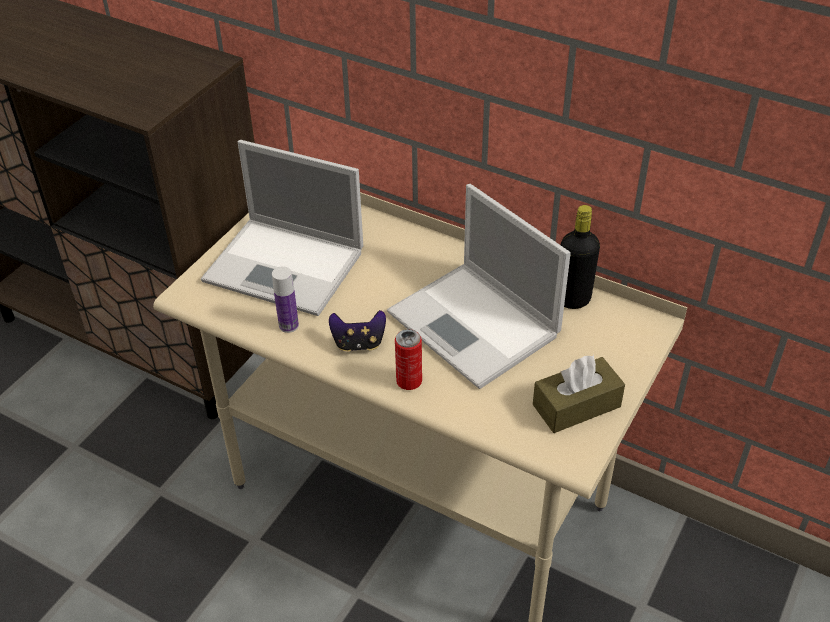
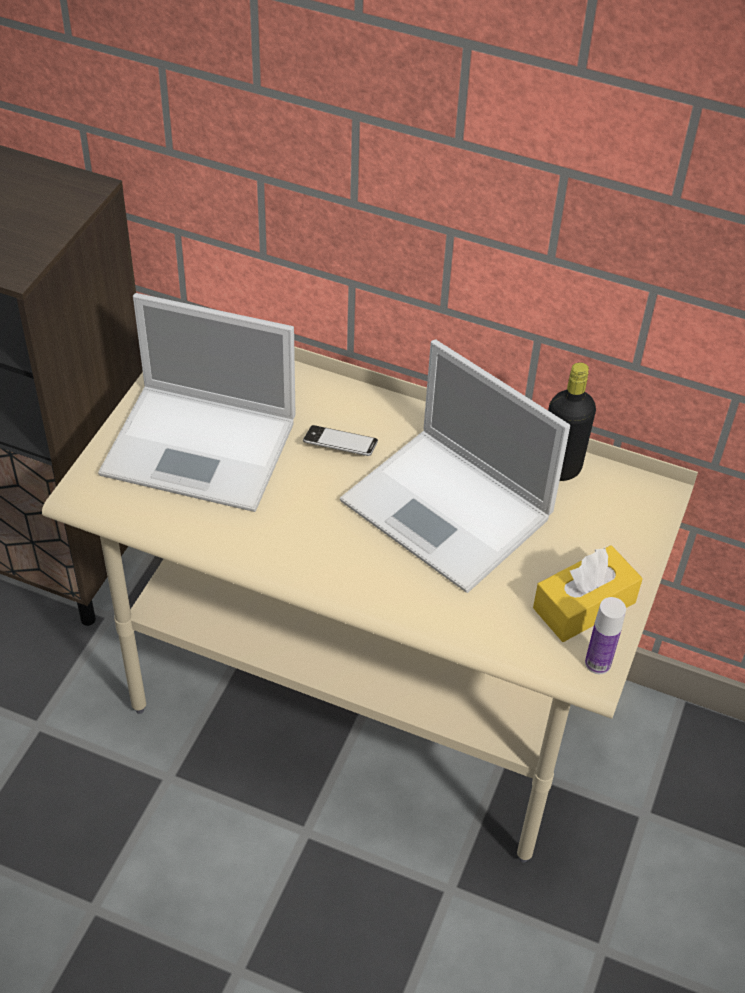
camera: 10 degrees left, 5 degrees up
bottle [272,266,299,333] -> bottle moved to [585,597,626,674]
game controller [329,310,386,352] -> none
can [395,329,422,390] -> none
brown tissue box [533,355,625,433] -> yellow tissue box [533,545,643,642]
none -> phone [303,425,378,456]

